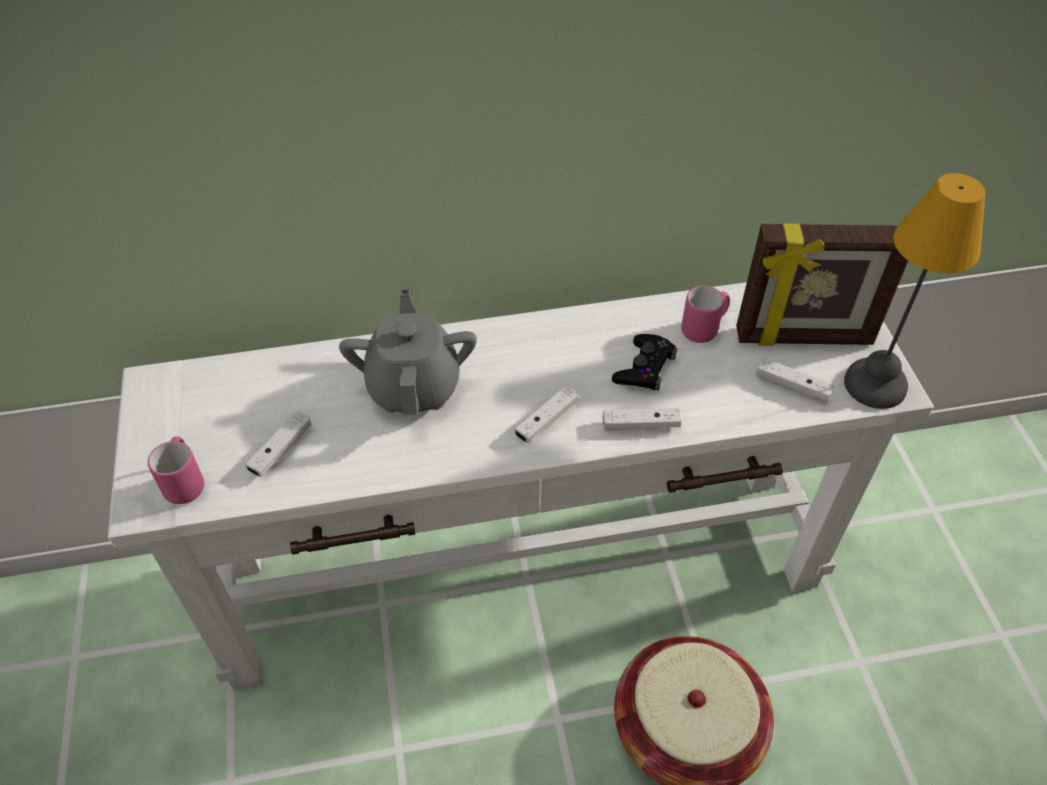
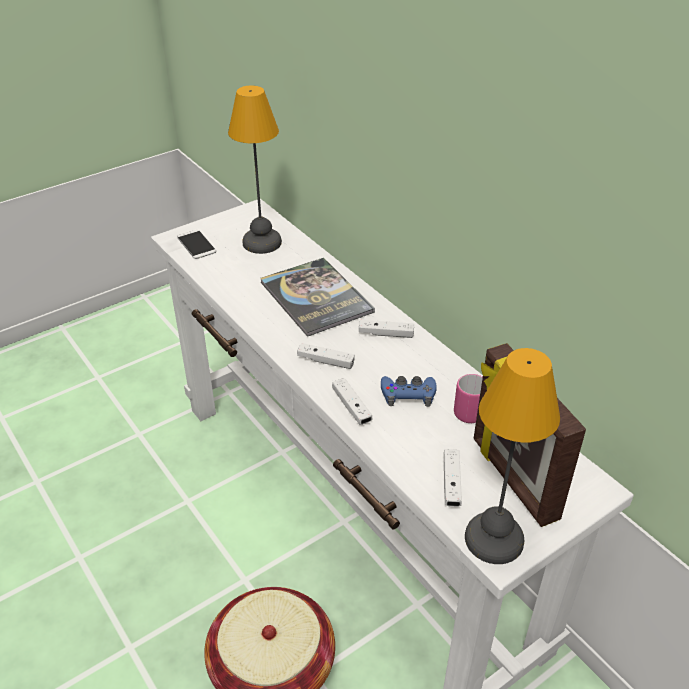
camera: 65 degrees right, 10 degrees down
pink mug [148,436,204,504] -> phone [177,230,216,259]
white game controller [245,411,312,477] -> white game controller moved to [359,320,414,338]
grey teapot [339,288,477,415] -> book [260,258,375,337]
black game controller [612,334,678,391] -> blue game controller [381,376,437,407]
none -> table lamp [228,85,282,254]

